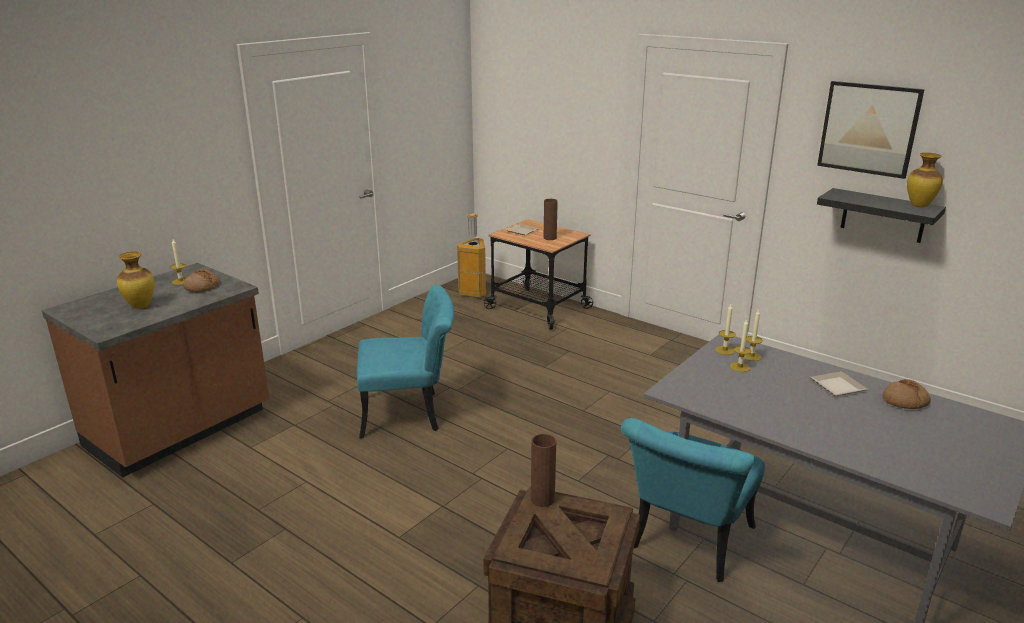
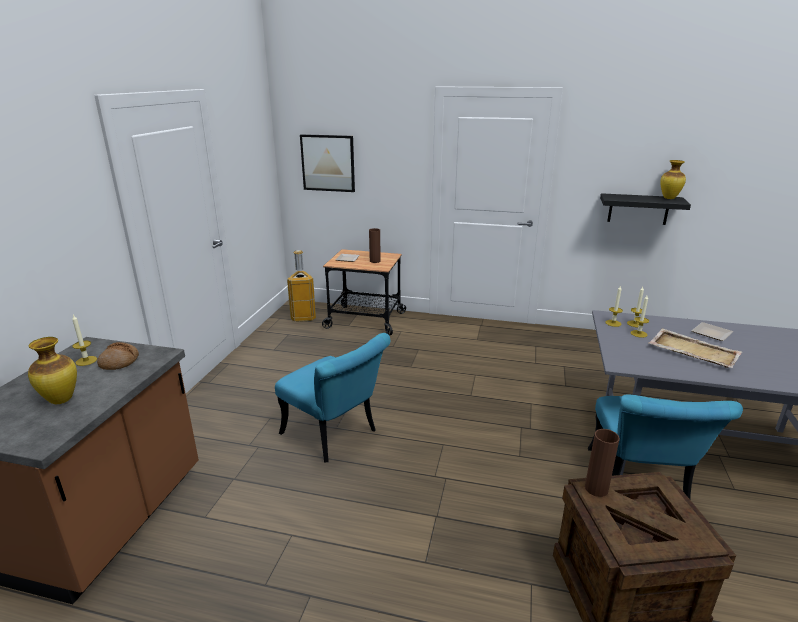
camera: 25 degrees left, 0 degrees up
turquoise chair [357,285,454,438] -> turquoise chair turned 75 degrees clockwise [275,333,390,462]
picture [817,81,925,179] -> picture moved to [300,134,355,192]
bread [882,379,931,409] -> none
none -> beige tray [649,328,742,368]

